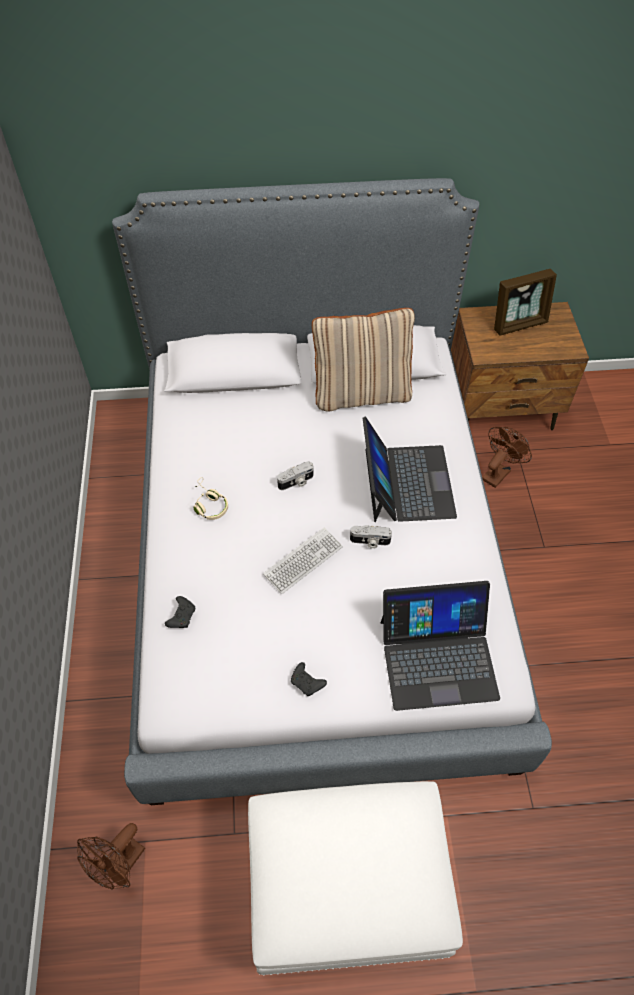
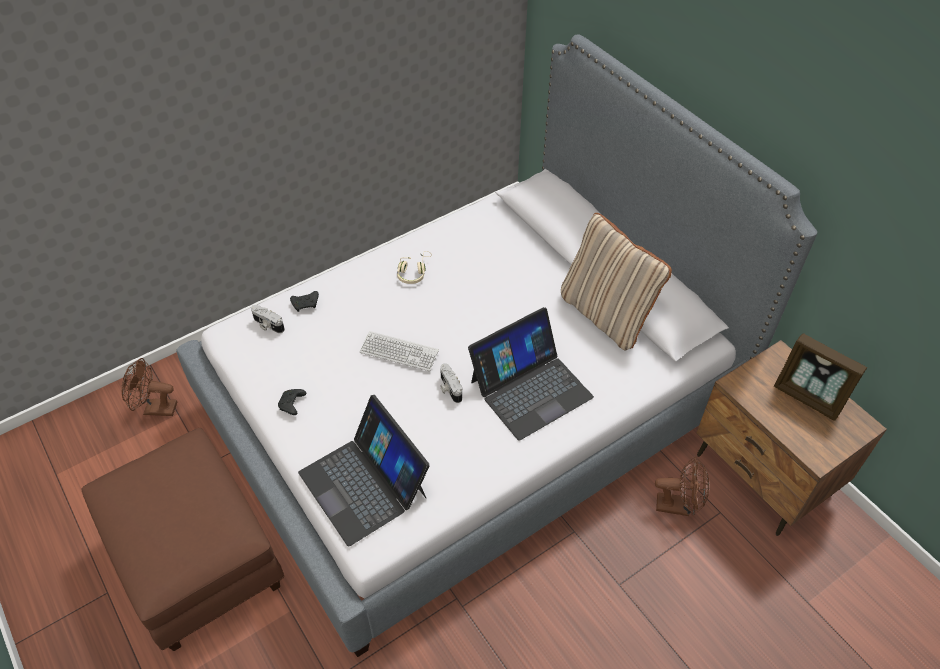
camera: 60 degrees right, 5 degrees down
white ottoman [248,781,463,976] -> brown ottoman [81,428,284,651]
camera [277,461,313,490] -> camera moved to [251,305,285,333]

